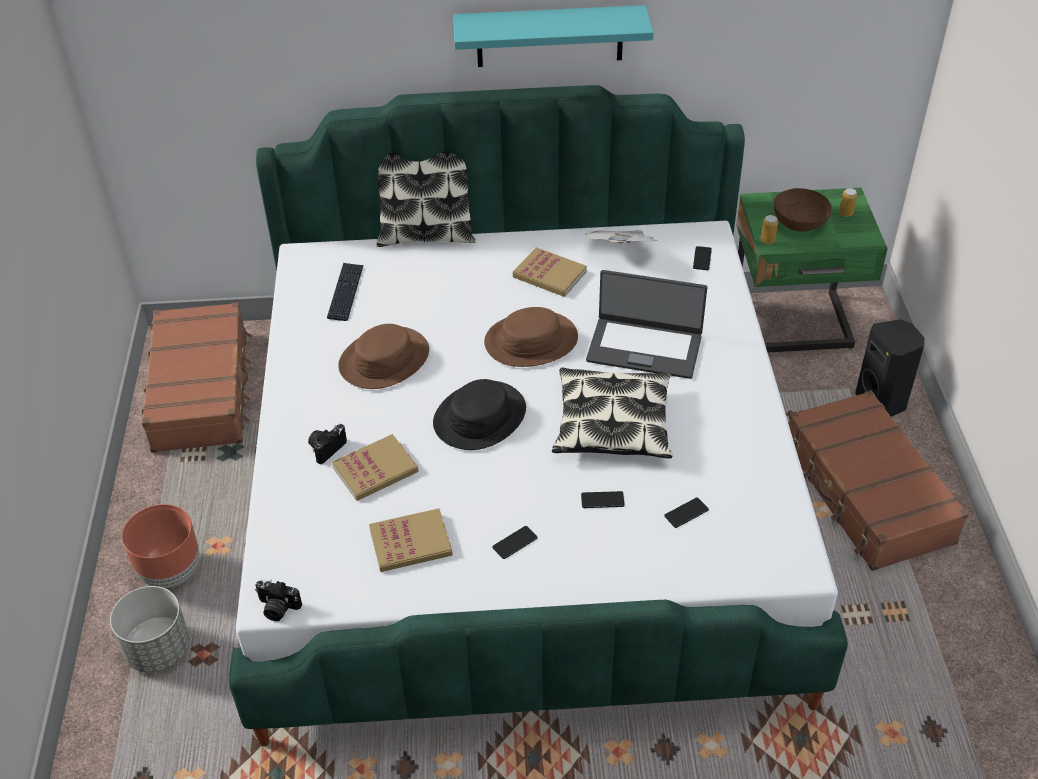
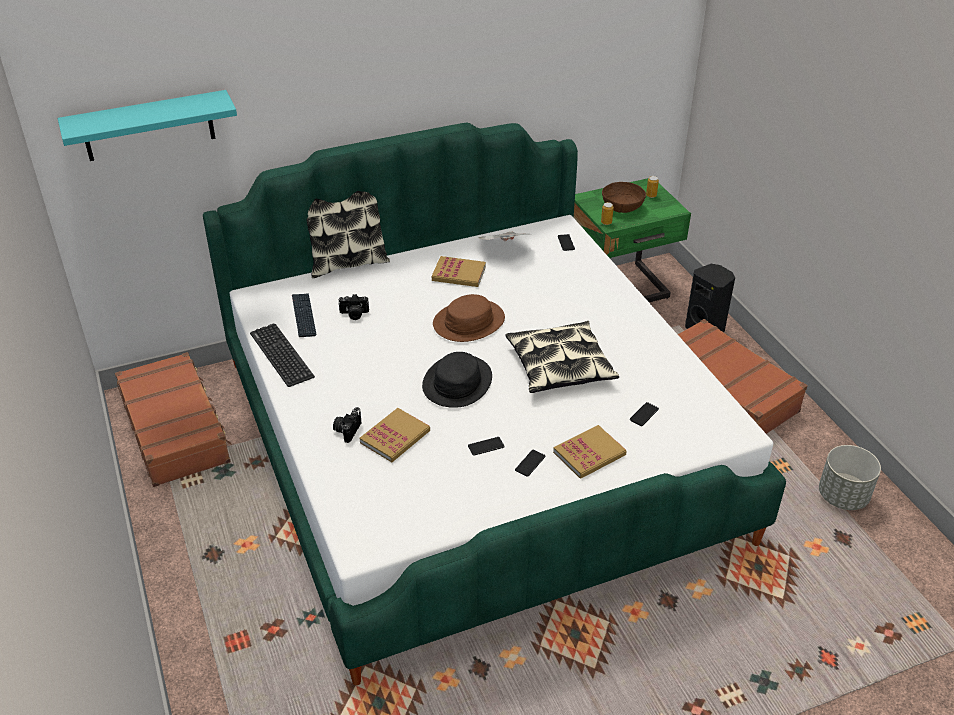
camera: 20 degrees left, 5 degrees down
grey planter [110,586,190,673] -> grey planter moved to [819,445,881,510]
brown planter [122,504,199,588] -> none
camera [255,580,302,621] -> camera moved to [338,294,369,320]
brown hat [338,324,429,389] -> none
book [369,508,453,572] -> book moved to [553,425,627,479]
turquoise shelf [453,5,654,67] -> turquoise shelf moved to [58,90,237,161]
phone [581,491,625,508] -> phone moved to [468,437,505,456]
laptop [586,270,707,379] -> none
none -> keyboard [250,324,315,387]

